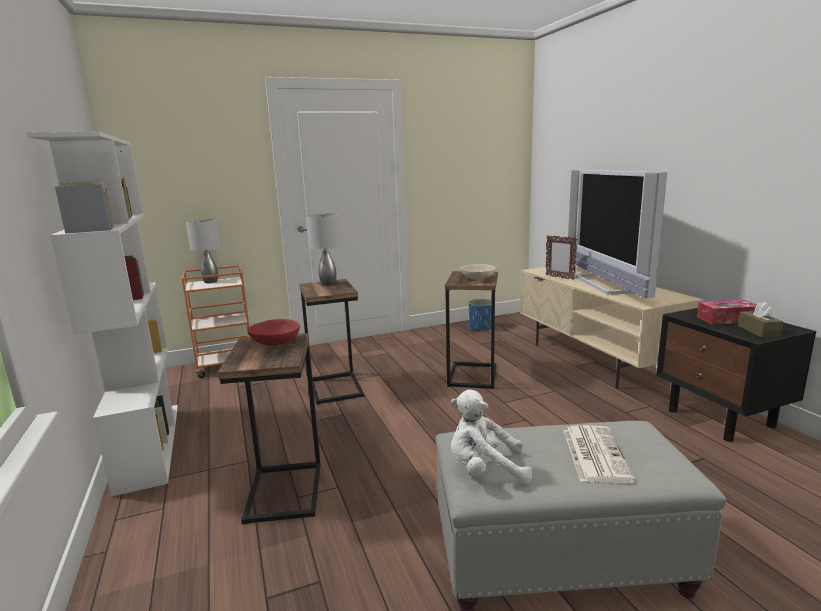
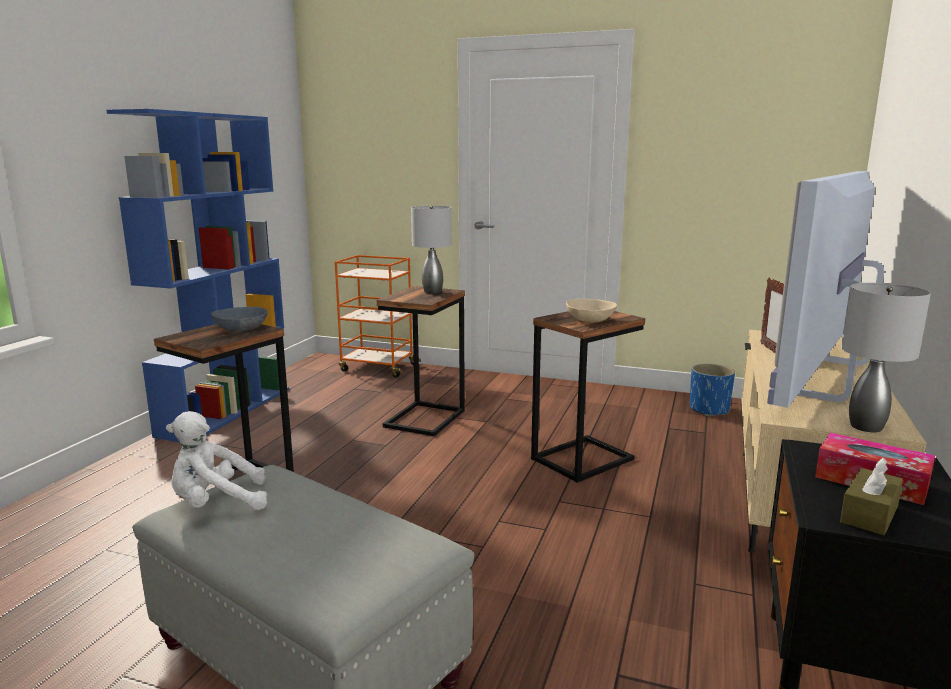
camera: 40 degrees right, 0 degrees up
white bookcase [26,132,178,497] -> blue bookcase [107,109,289,442]
grey table lamp [186,219,221,283] -> grey table lamp moved to [841,283,931,432]
red bowl [247,319,300,346] -> grey bowl [211,307,268,332]
white plush toy [451,390,532,484] -> white plush toy turned 60 degrees counterclockwise [166,411,267,510]
newspaper [563,425,636,483] -> none

